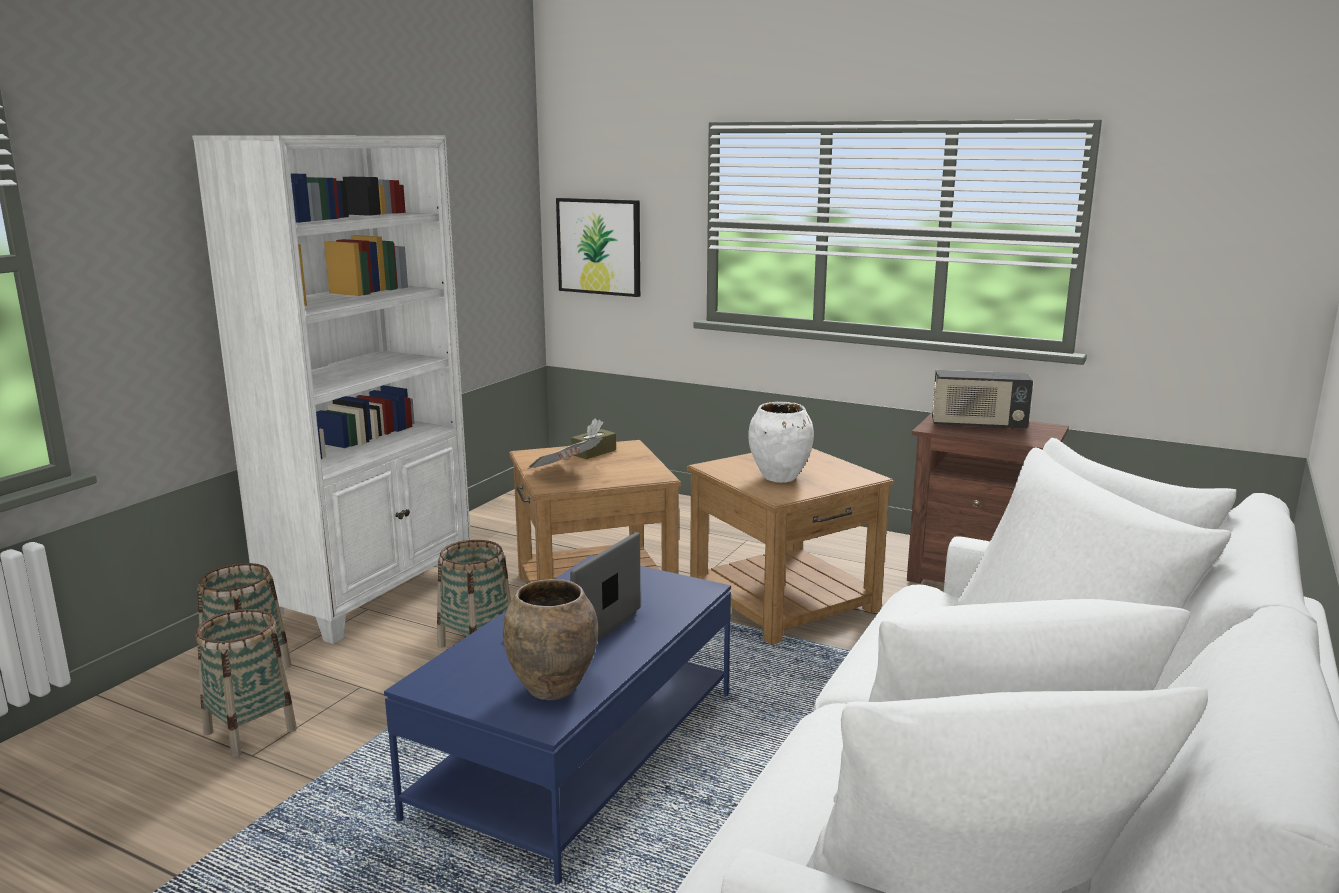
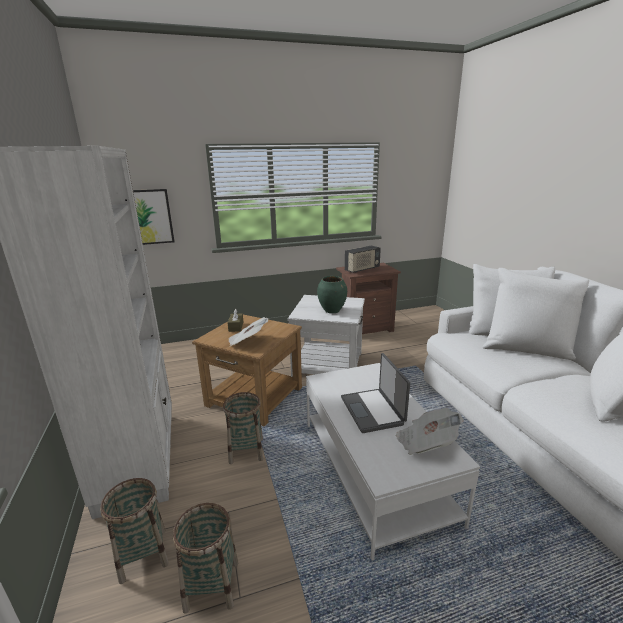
camera: 45 degrees left, 5 degrees up
blue coffee table [384,555,731,884] -> white coffee table [306,363,480,560]
brown vase [503,579,598,700] -> newspaper [396,408,464,455]
brown side table [687,448,894,645] -> white side table [287,295,365,377]
white vase [748,402,814,483] -> green vase [317,276,347,313]

